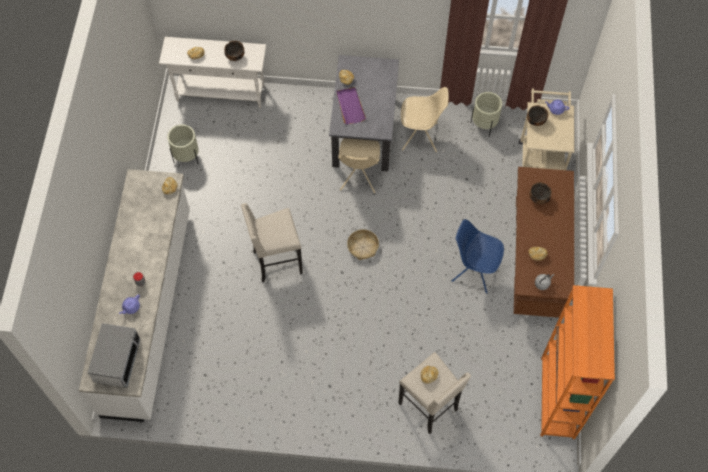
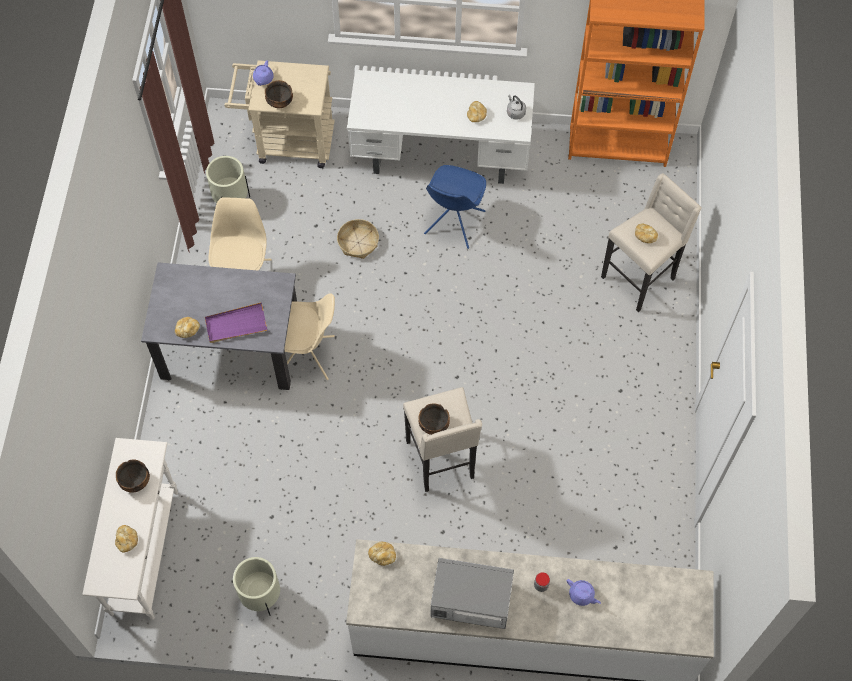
camera: 90 degrees left, 0 degrees up
microwave [87,323,141,388] -> microwave moved to [431,558,514,629]
basket [347,229,379,260] -> basket moved to [337,219,379,259]
brown desk [514,167,574,318] -> white desk [347,70,535,184]
bowl [529,182,552,204] -> bowl moved to [418,403,450,435]

